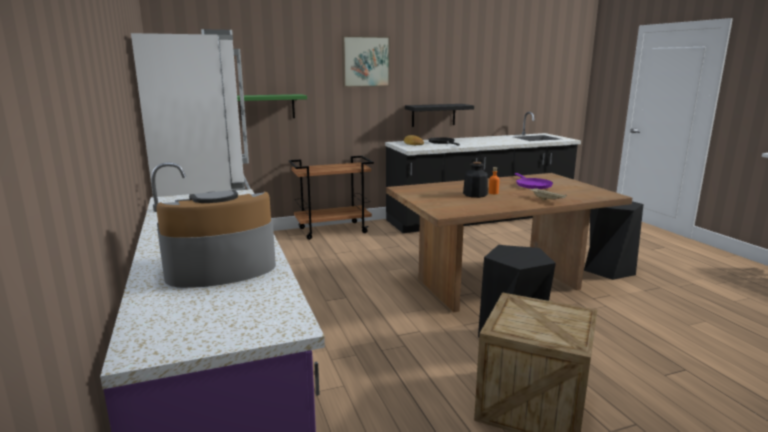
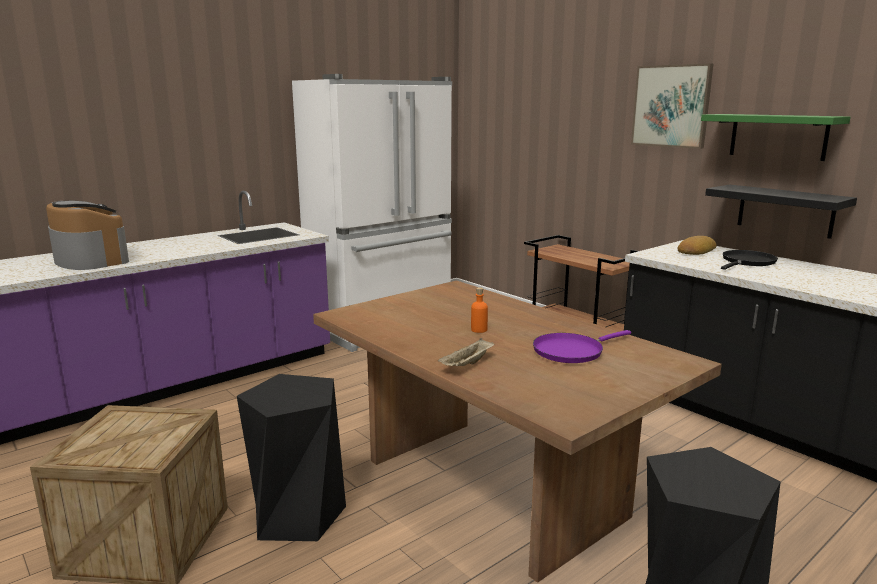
camera: 70 degrees right, 0 degrees up
green shelf [237,94,307,120] -> green shelf moved to [701,114,850,161]
bottle [463,162,488,198] -> none

